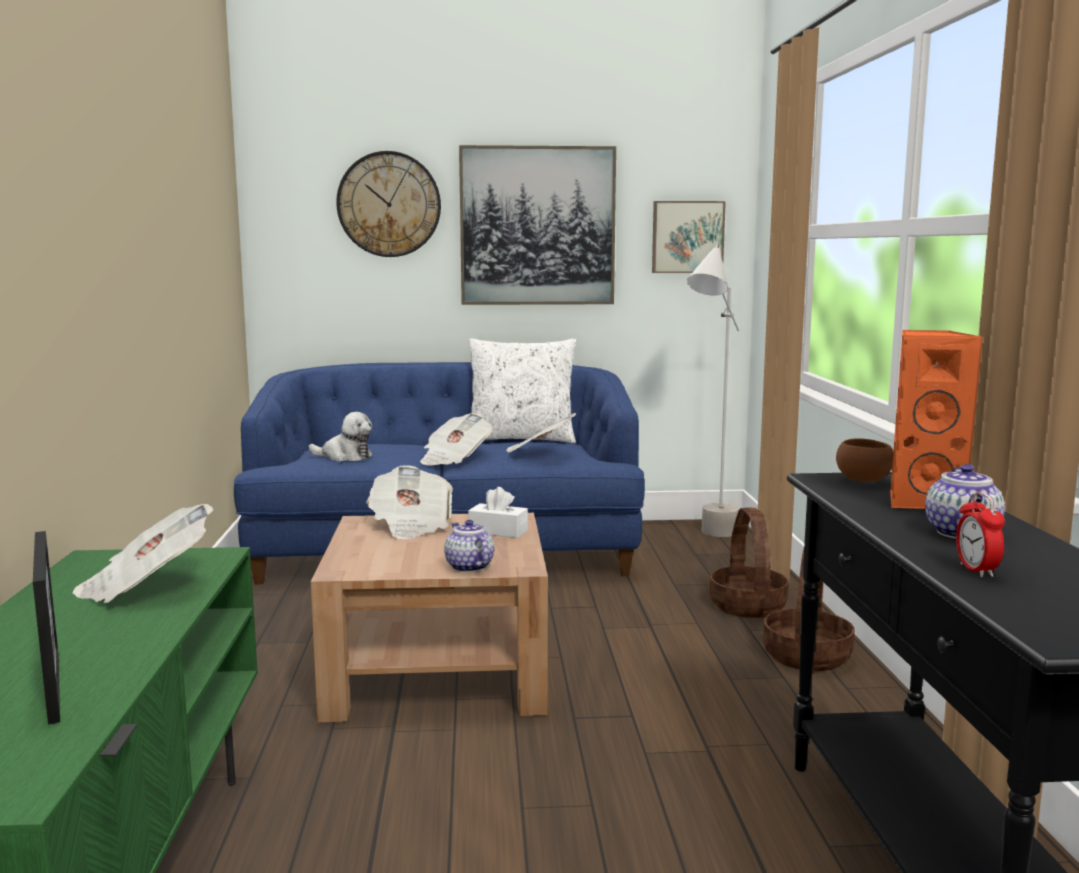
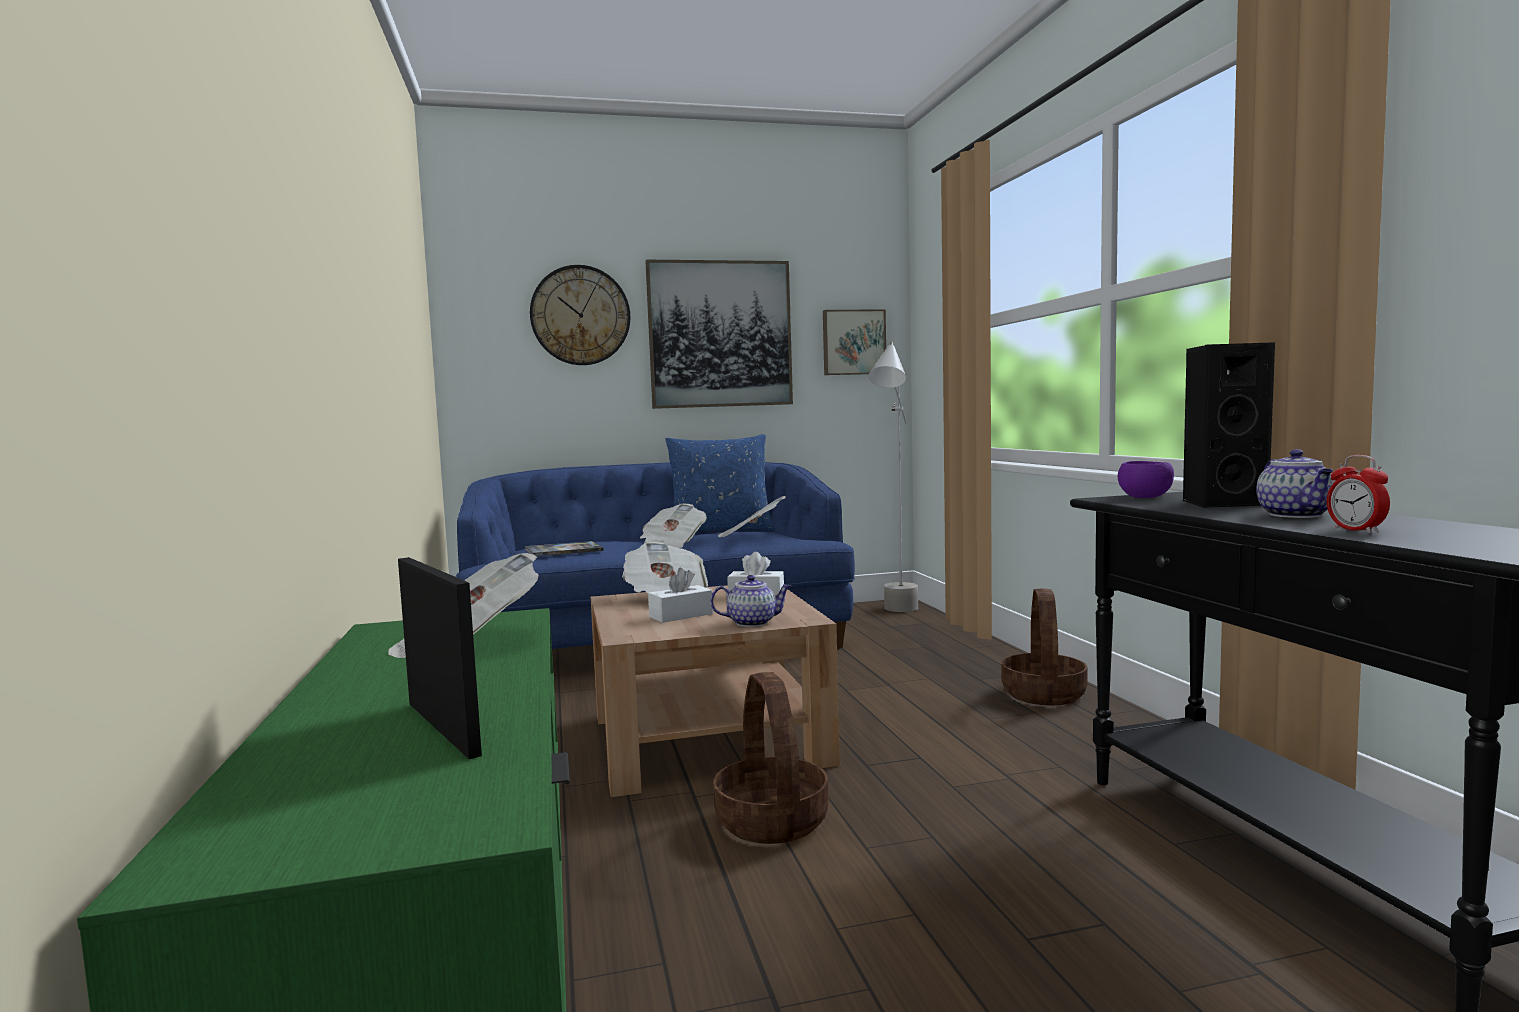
camera: 10 degrees left, 5 degrees down
plush toy [309,412,373,462] -> book [525,541,604,556]
teapot [444,520,494,572] -> teapot turned 120 degrees clockwise [710,575,791,627]
white pillow [469,338,576,443] -> blue pillow [666,434,775,531]
basket [710,507,789,618] -> basket moved to [713,672,829,844]
brown bowl [836,438,893,482] -> purple bowl [1118,461,1174,498]
orange speaker [890,330,983,509] -> black speaker [1183,342,1275,508]
none -> white tissue box [648,568,713,623]

